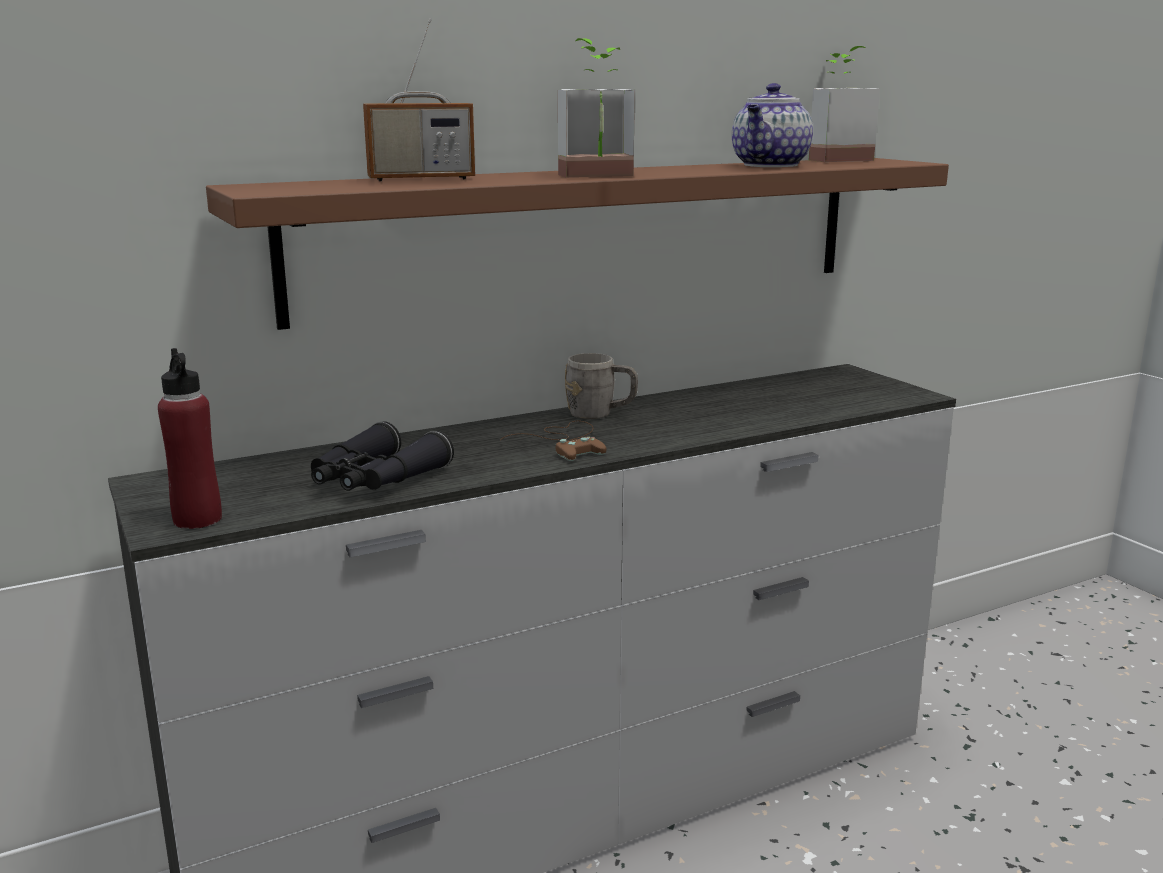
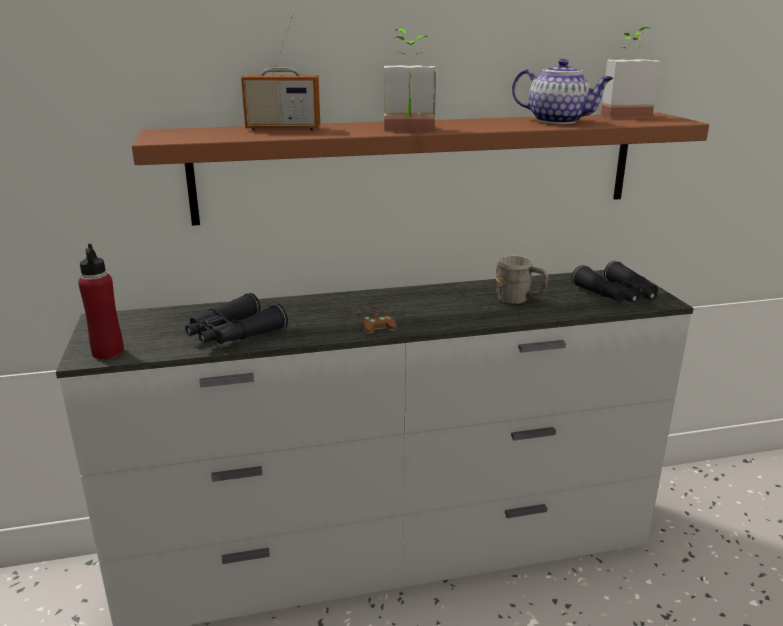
camera: 15 degrees right, 5 degrees up
grey mug [565,353,638,419] -> grey mug moved to [496,255,548,304]
teapot [732,83,813,167] -> teapot turned 105 degrees counterclockwise [512,59,614,124]
none -> black binoculars [572,261,658,304]

